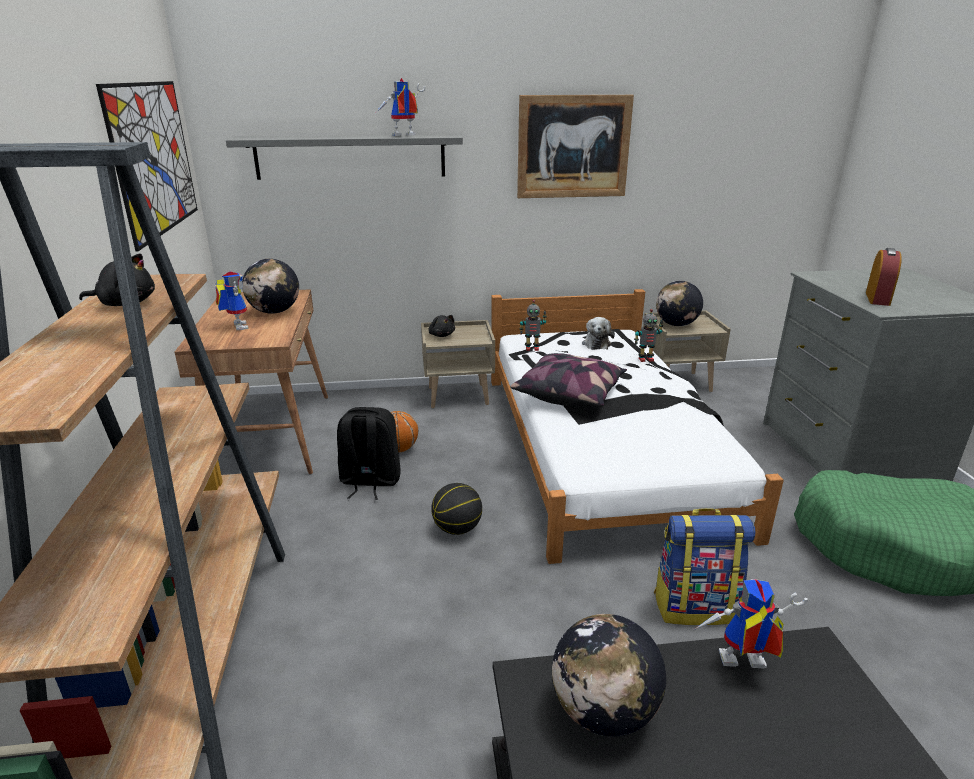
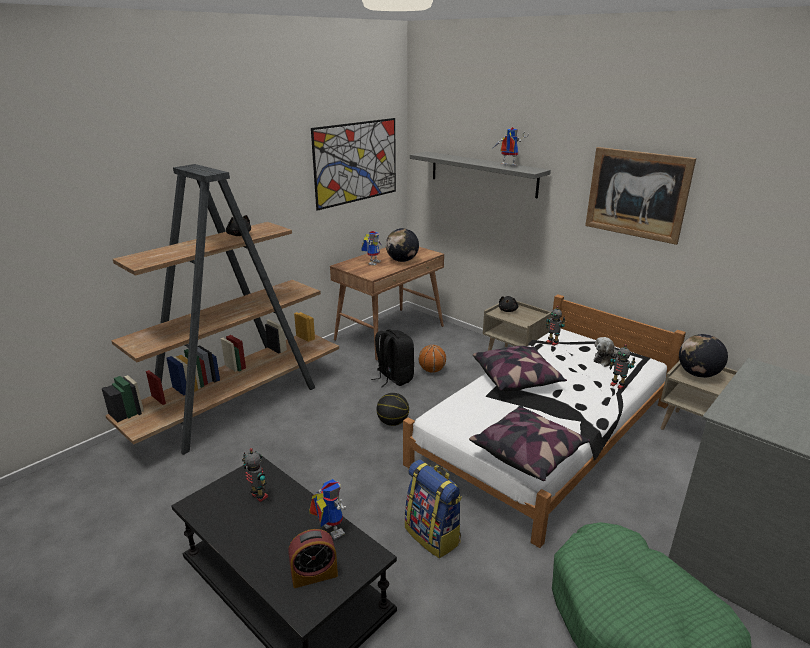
camera: 50 degrees right, 0 degrees up
globe [552,614,666,737] -> toy robot [242,448,268,502]
alarm clock [866,248,902,306] -> alarm clock moved to [288,529,338,588]
none -> pillow [469,406,590,481]

